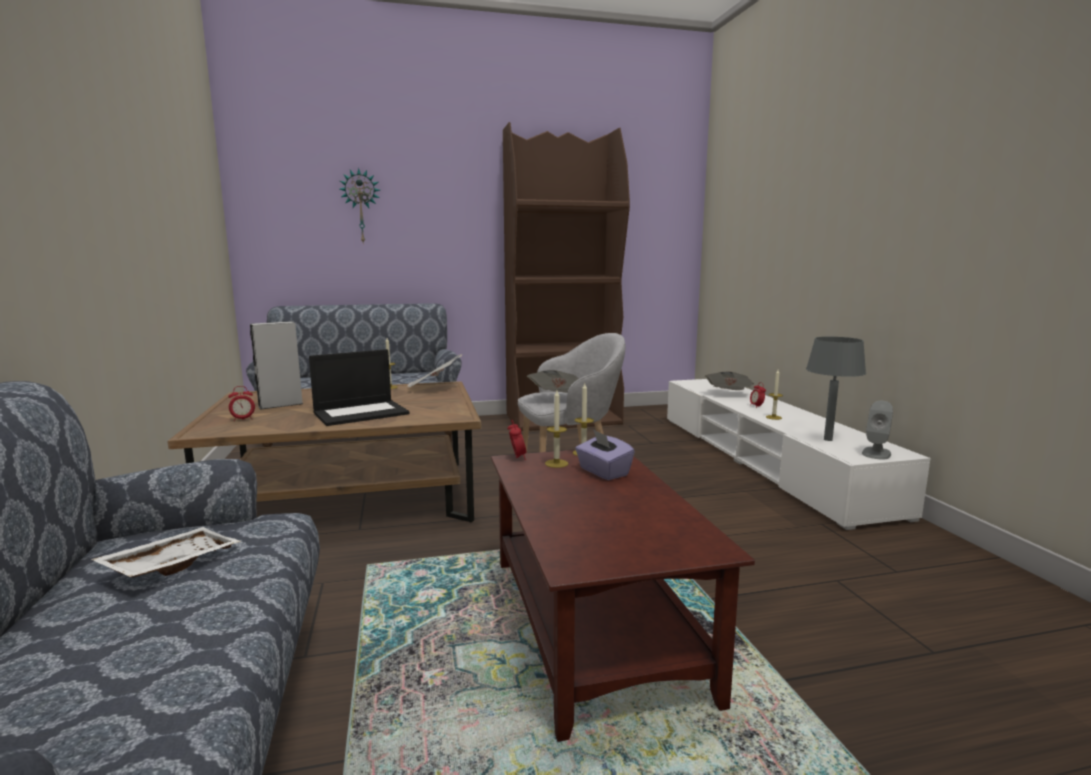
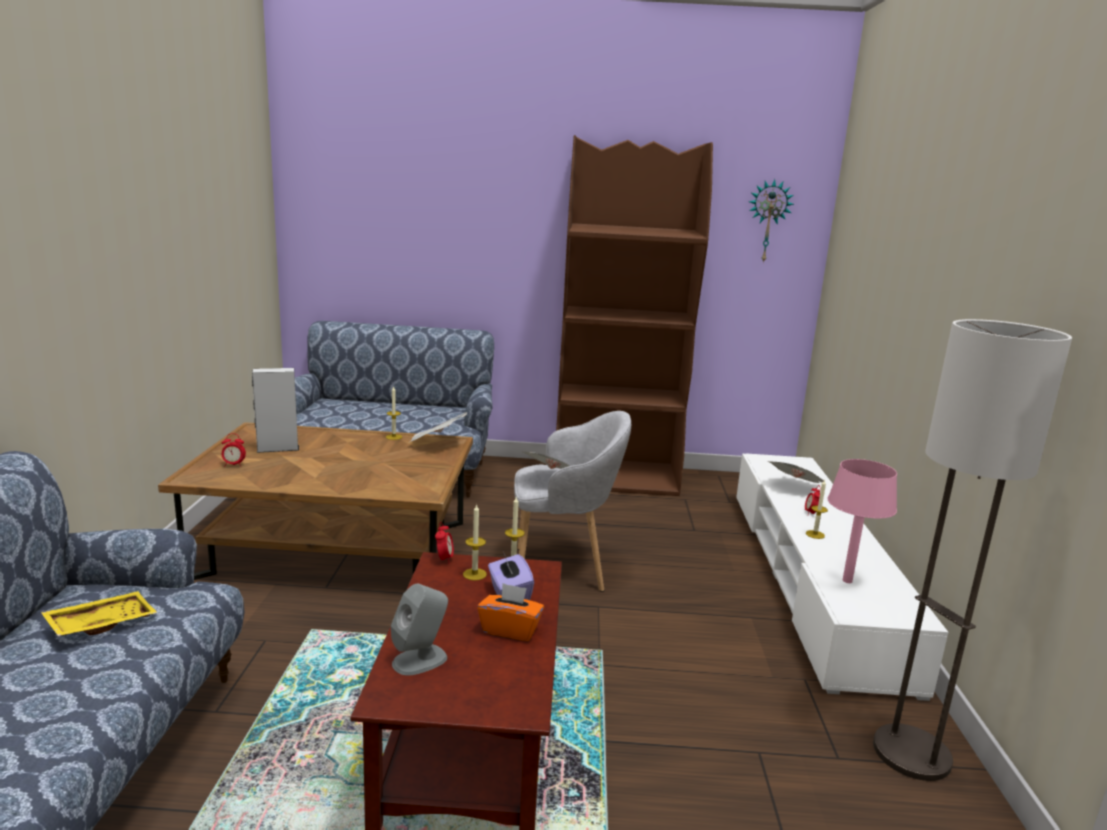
camera: 15 degrees right, 5 degrees up
white tray [91,527,241,578] -> yellow tray [41,591,158,636]
laptop [309,349,409,426] -> none
wall clock [340,168,380,243] -> wall clock moved to [749,179,794,264]
grey table lamp [806,337,866,441] -> pink table lamp [827,459,897,583]
grey speaker [862,401,893,460] -> grey speaker moved to [391,584,448,676]
none -> orange tissue box [477,583,544,641]
none -> floor lamp [873,319,1072,781]

